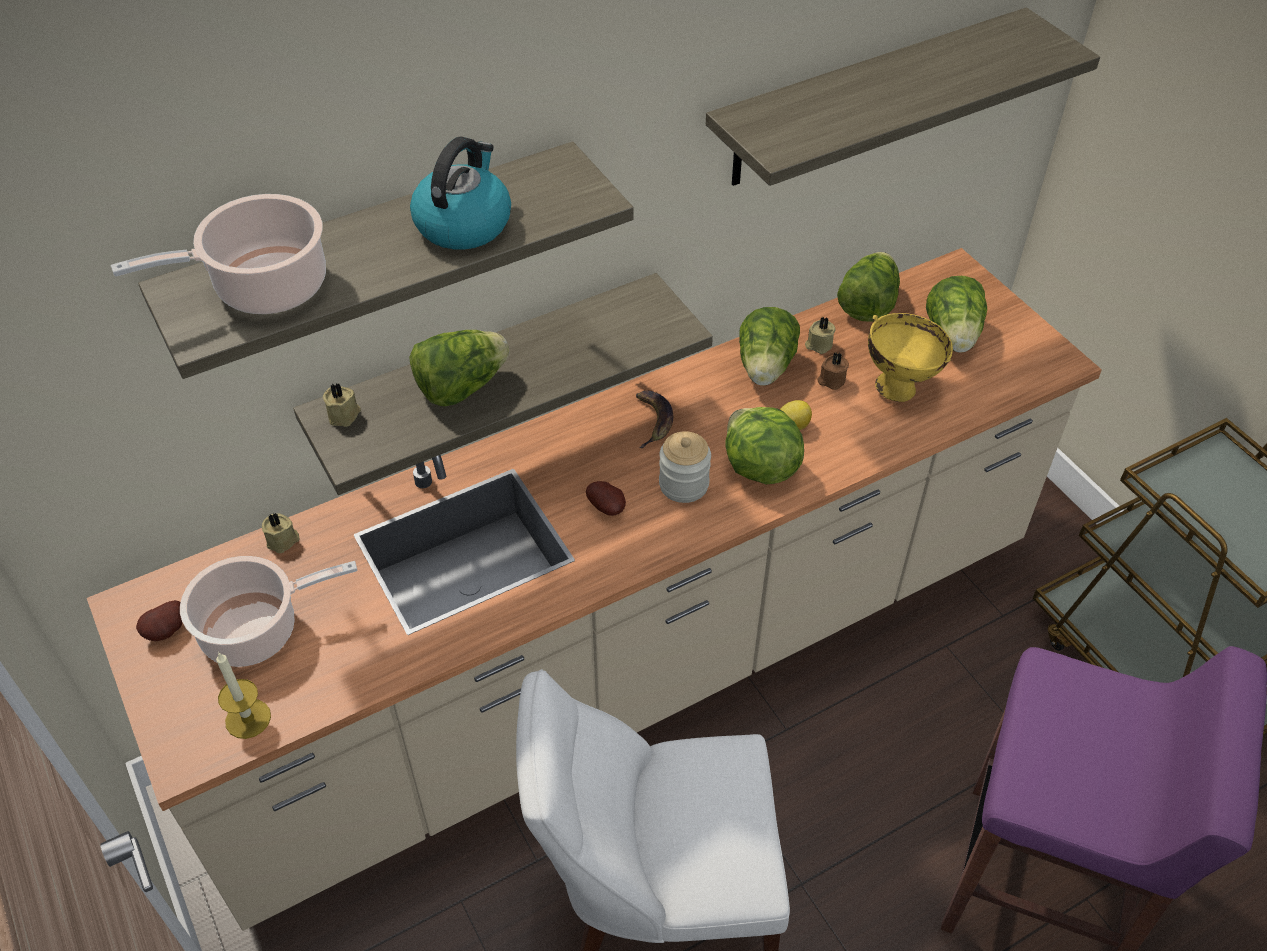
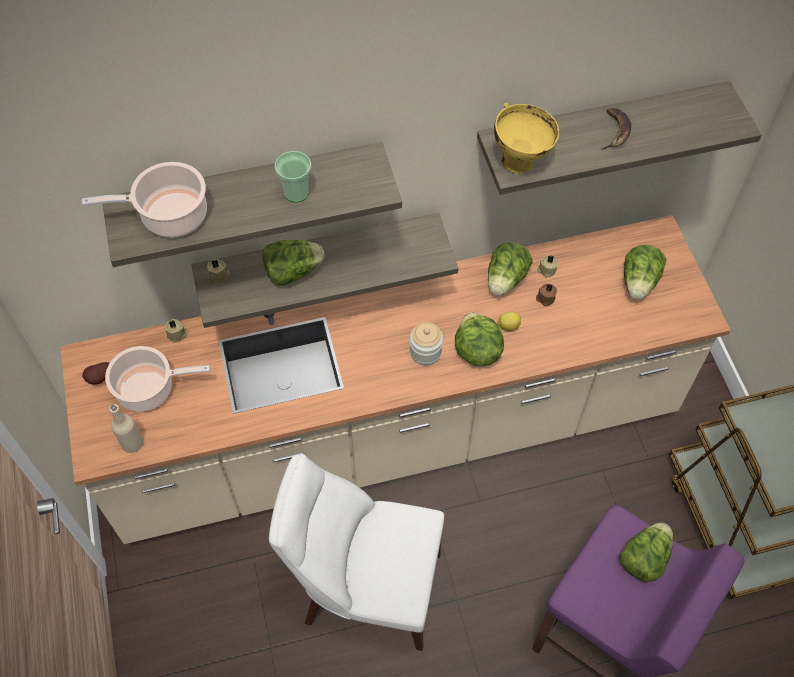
camera: 15 degrees right, 10 degrees up
candle [216,652,271,739] -> beige bottle [109,404,143,453]
kettle [410,137,511,250] -> cup [275,151,311,203]
potato [586,481,626,516] -> none
banana [636,391,673,448] -> banana moved to [601,108,631,150]
lettuce [837,252,900,322] -> lettuce moved to [619,523,673,582]
yellow bowl [868,313,953,402] -> yellow bowl moved to [494,103,560,174]

